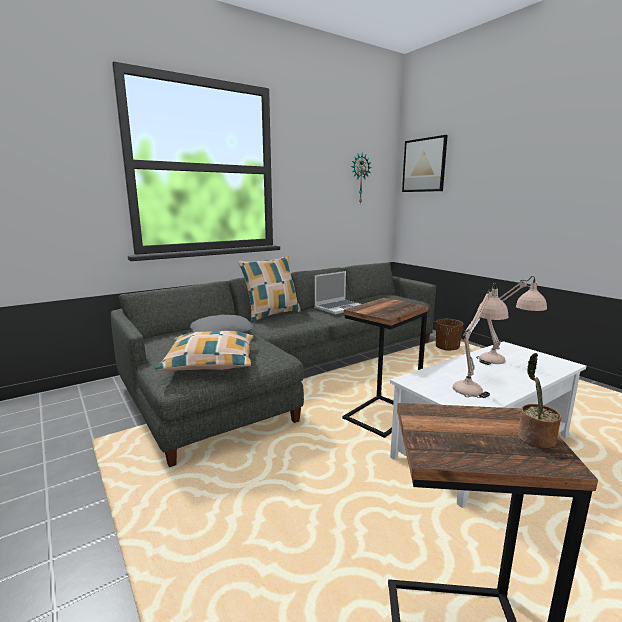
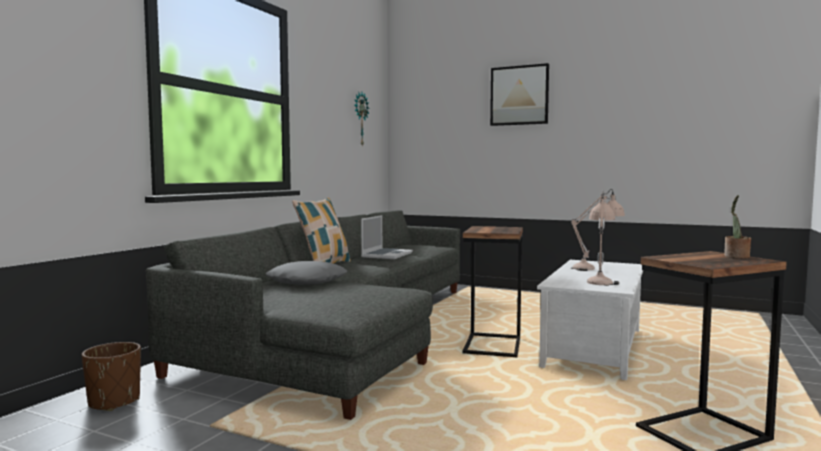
camera: 30 degrees left, 10 degrees down
pillow [155,331,254,371] -> none
picture [402,135,448,192] -> picture moved to [490,63,549,126]
brown planter [436,319,463,351] -> brown planter moved to [82,342,141,411]

